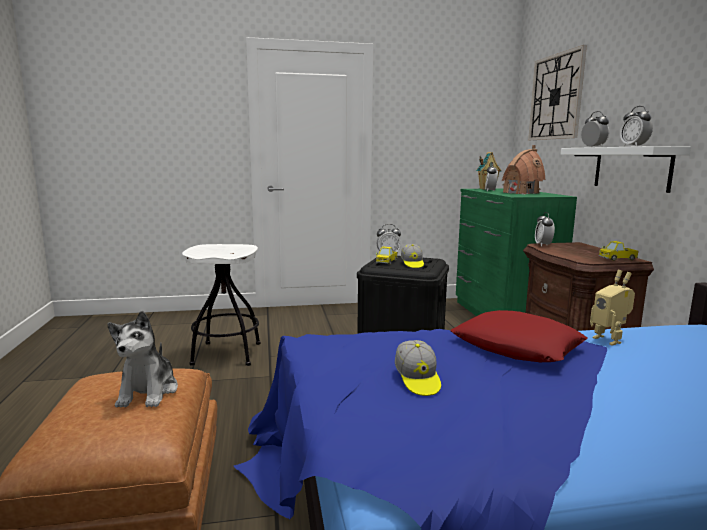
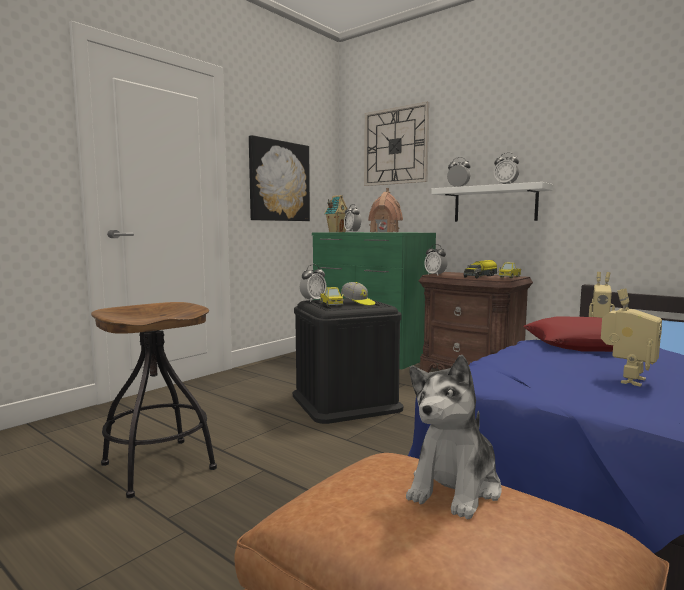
camera: 40 degrees left, 5 degrees down
plush toy [108,311,178,408] -> plush toy turned 75 degrees clockwise [406,355,502,520]
white stool [182,244,261,366] -> brown stool [91,302,217,498]
cap [395,340,441,396] -> toy robot [601,289,662,386]
none -> picture [249,135,310,221]
none -> toy truck [463,260,497,278]

